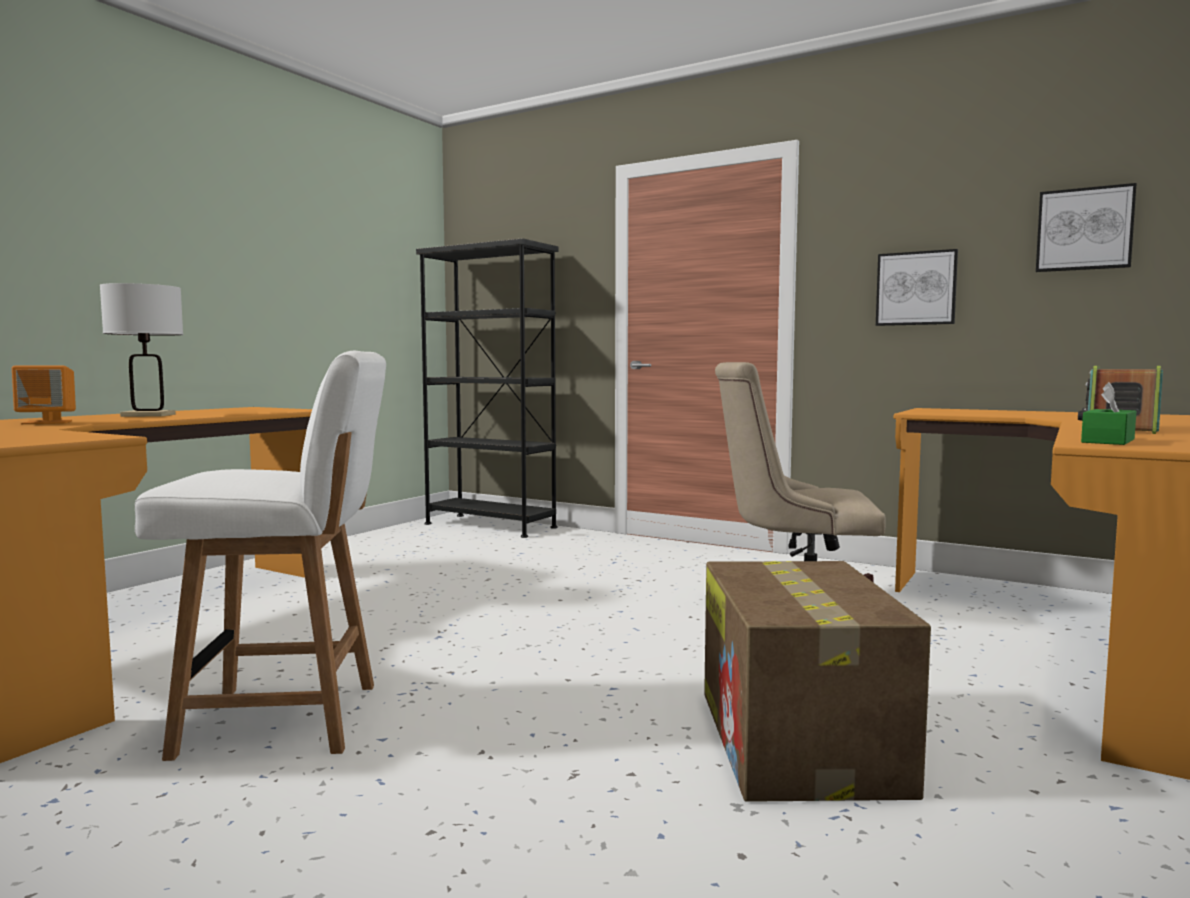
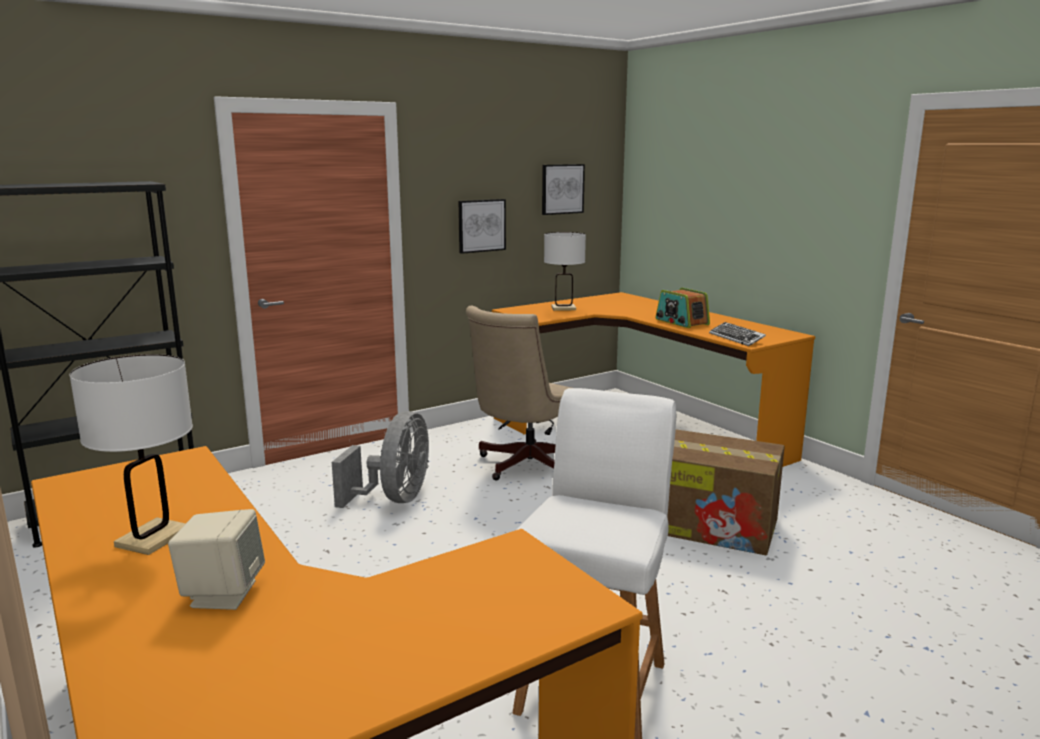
camera: 65 degrees left, 10 degrees up
orange speaker [12,365,76,424] -> beige speaker [168,509,265,610]
green tissue box [1081,382,1136,445] -> keyboard [709,322,766,346]
none -> grey fan [332,411,429,508]
none -> white table lamp [544,232,586,311]

